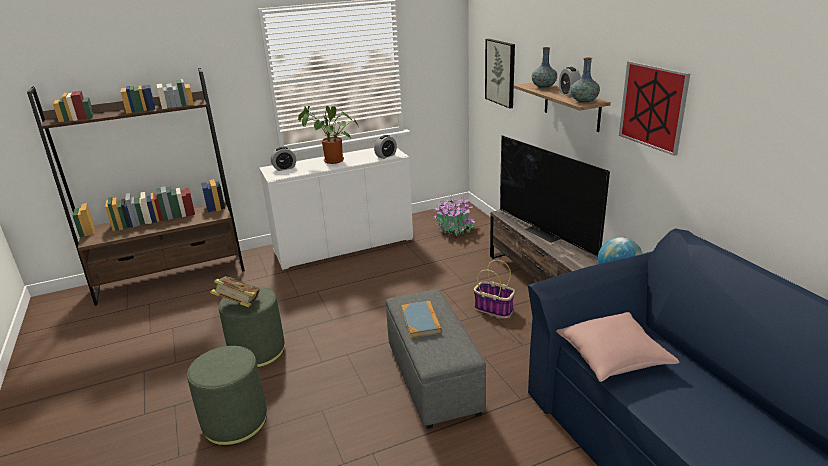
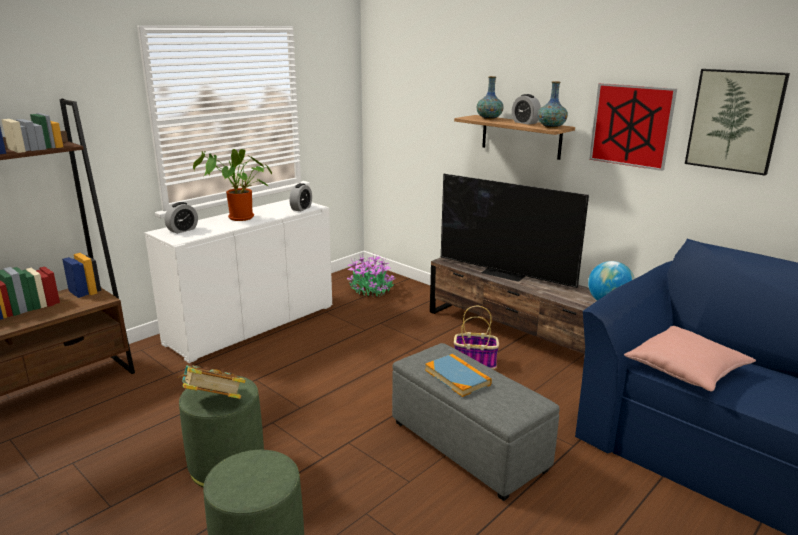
camera: 25 degrees left, 5 degrees down
picture [485,39,515,109] -> picture moved to [685,69,790,175]

